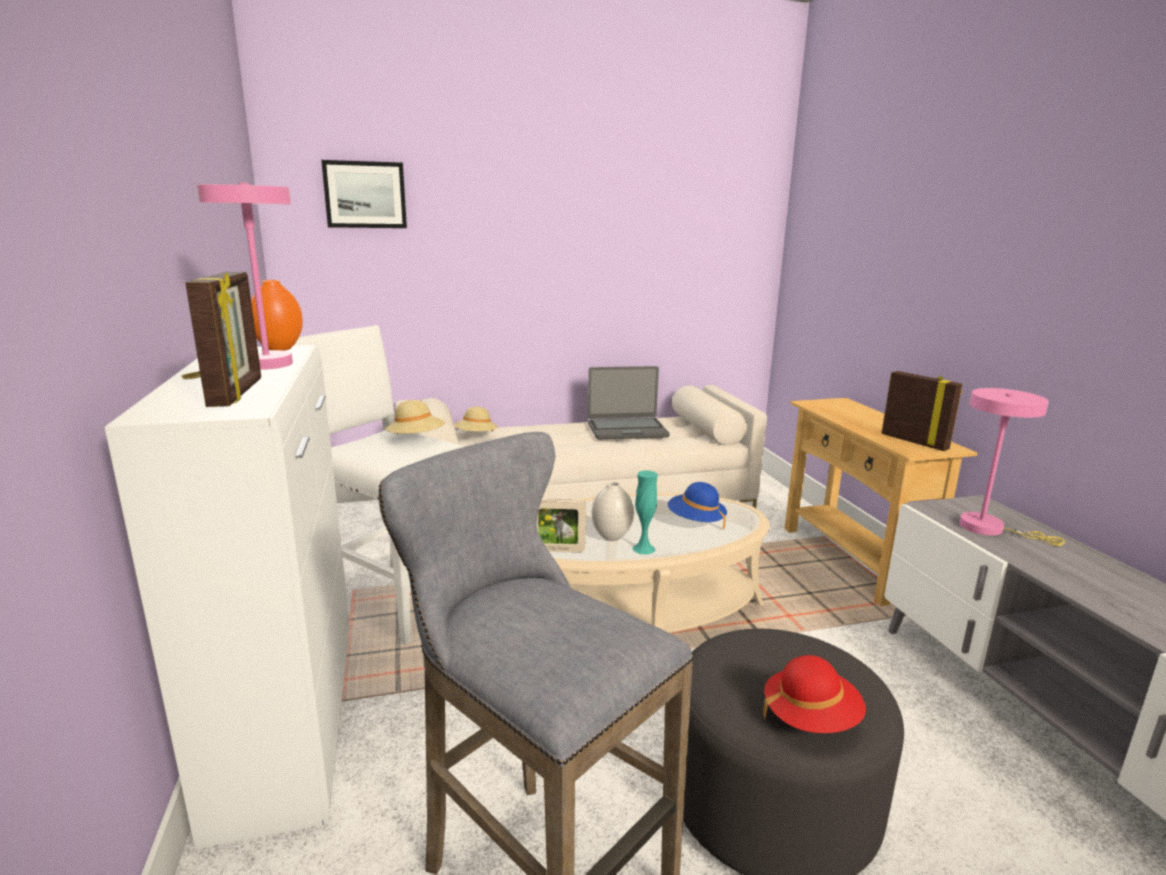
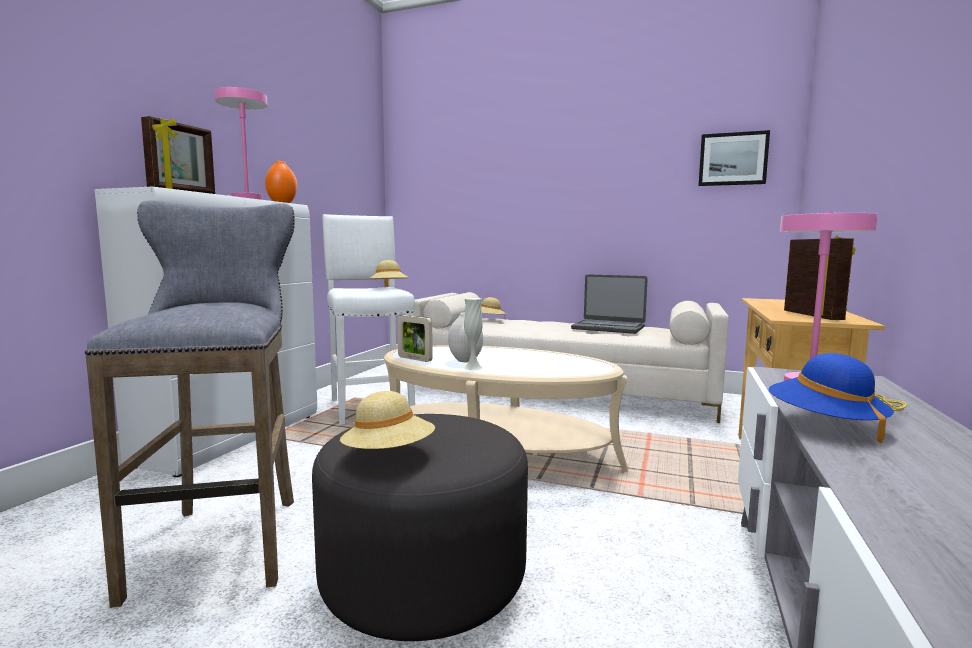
camera: 35 degrees right, 10 degrees down
picture [321,160,407,228] -> picture moved to [699,130,770,186]
turquoise vase [632,470,658,555] -> white vase [463,298,483,370]
blue hat [668,482,727,529] -> blue hat moved to [769,353,894,443]
red hat [763,655,866,733] -> beige hat [340,391,435,449]

